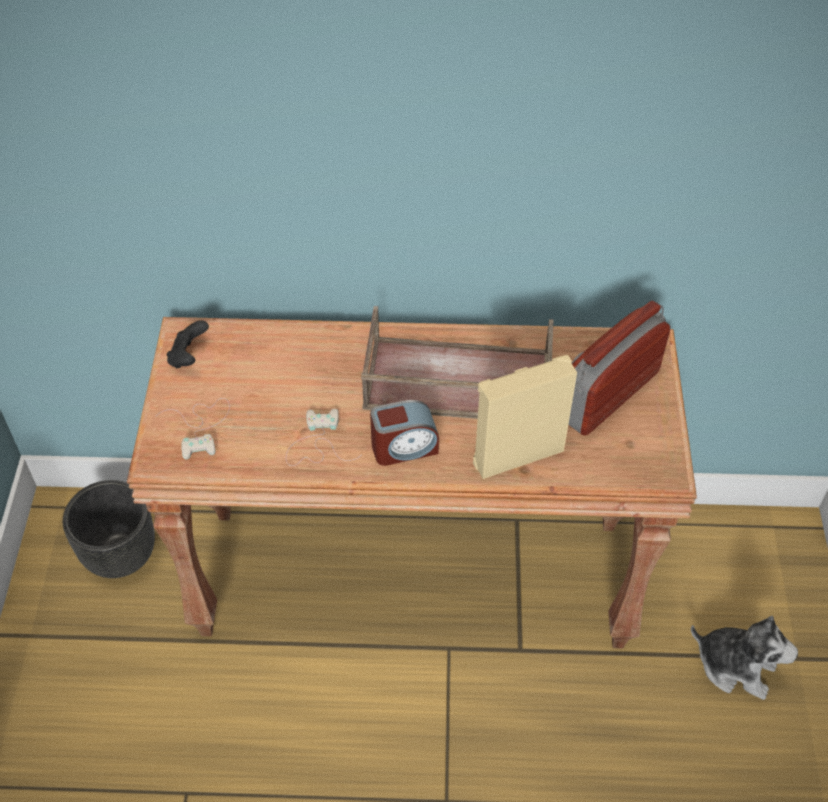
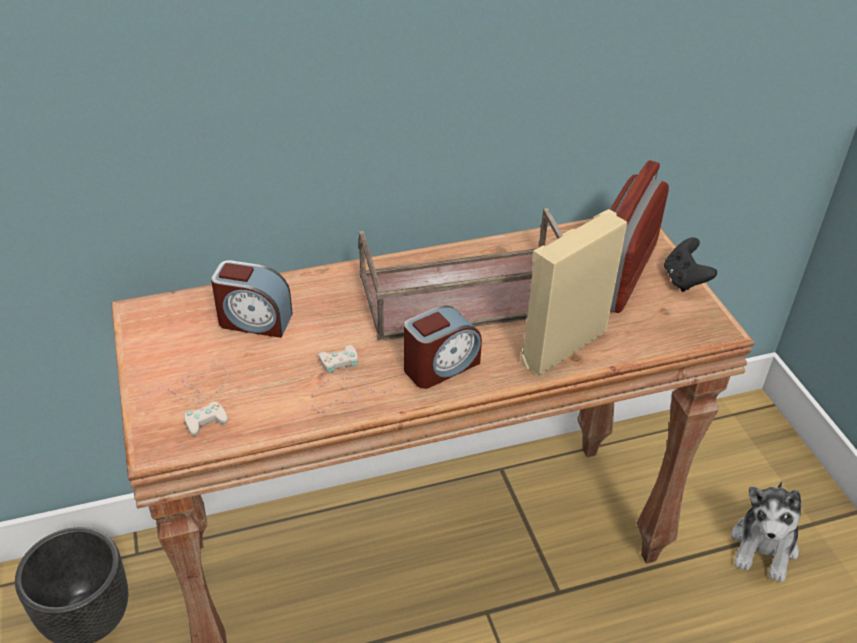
camera: 20 degrees left, 10 degrees down
black game controller [167,320,209,368] -> black game controller moved to [664,238,717,292]
plush toy [691,616,798,700] -> plush toy turned 105 degrees clockwise [731,481,801,583]
none -> alarm clock [211,260,293,338]

